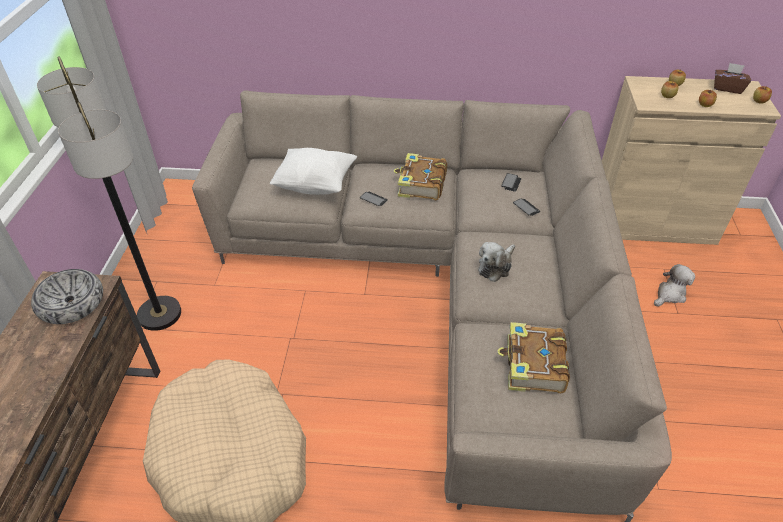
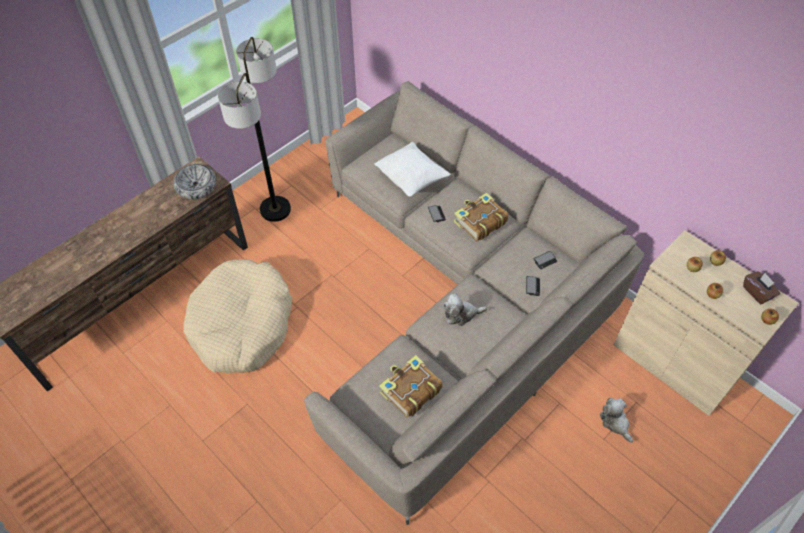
camera: 40 degrees right, 10 degrees up
plush toy [654,264,695,306] -> plush toy turned 120 degrees counterclockwise [600,398,633,443]

